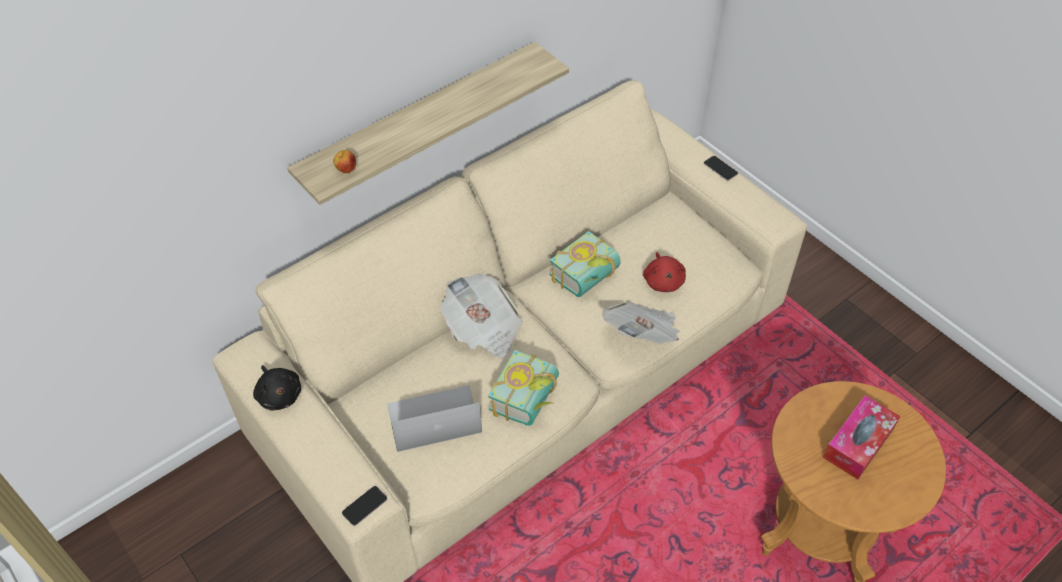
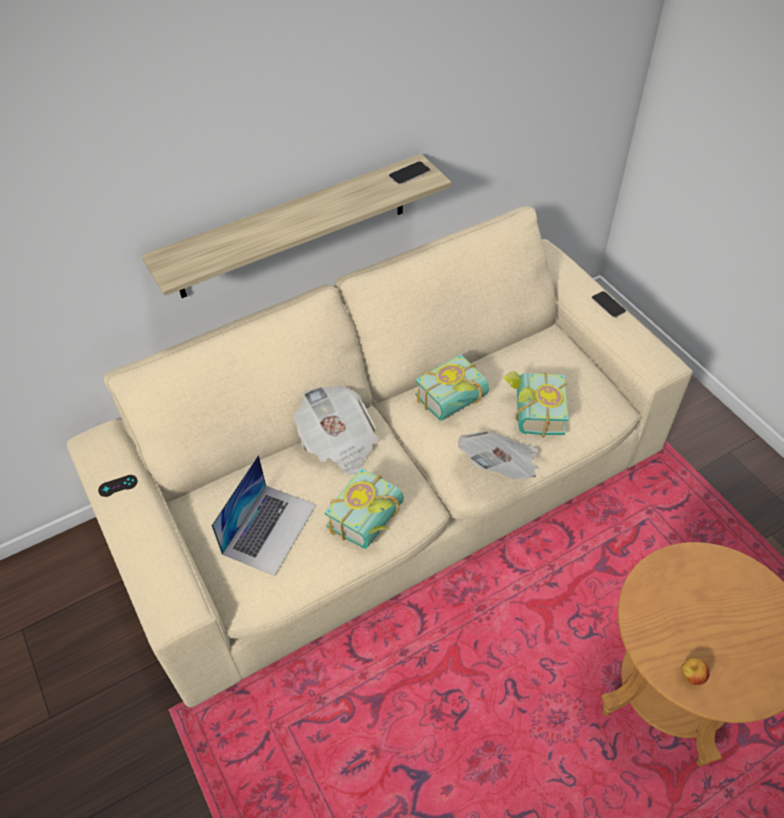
camera: 10 degrees right, 0 degrees up
black plush toy [253,365,301,411] -> black game controller [98,475,138,497]
apple [333,150,356,173] -> apple moved to [681,657,710,685]
phone [342,486,388,526] -> phone moved to [389,161,431,185]
laptop [387,386,482,452] -> laptop turned 120 degrees clockwise [211,455,316,576]
red plush toy [643,252,686,292] -> book [503,371,569,438]
tissue box [823,395,900,480] -> none

